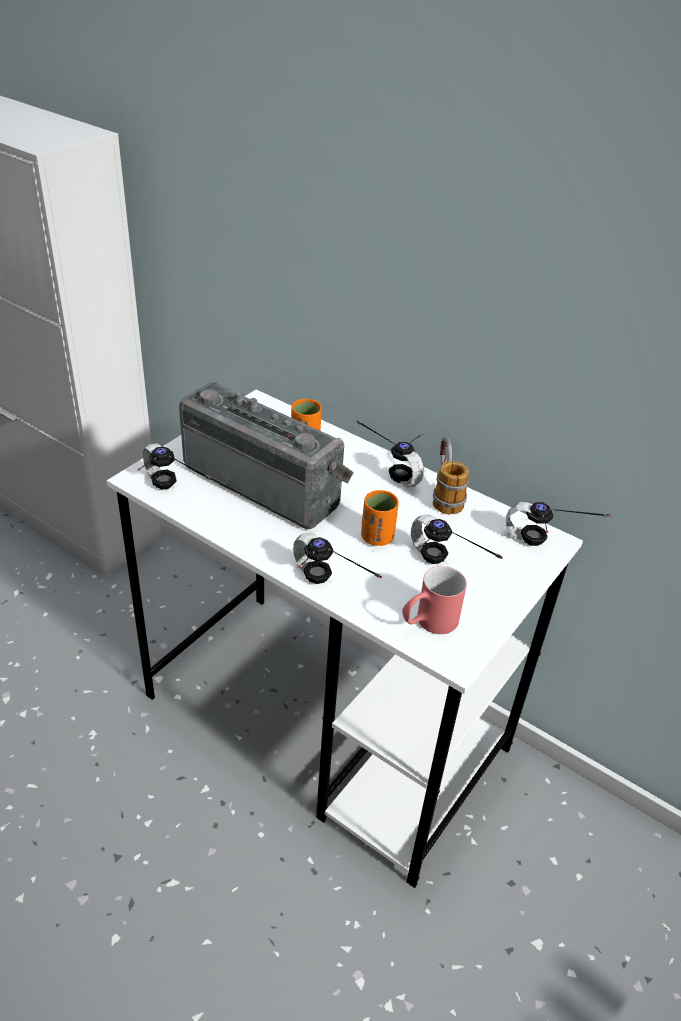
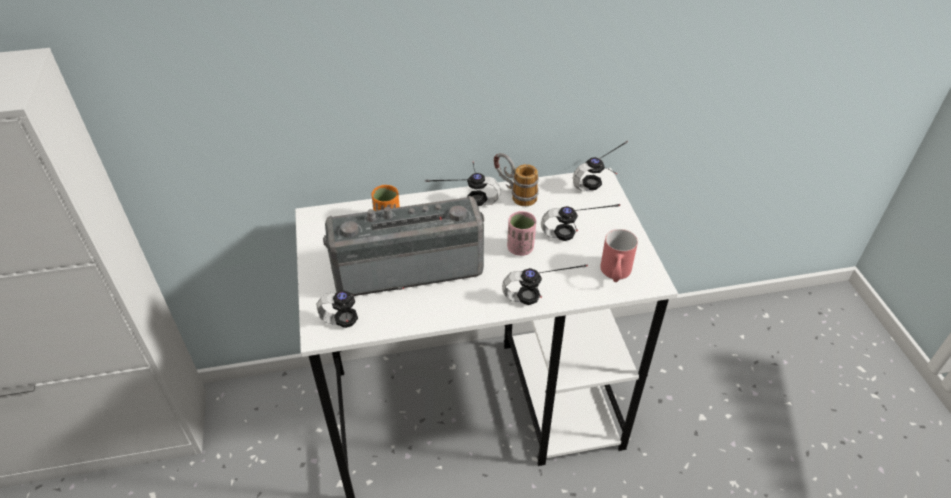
camera: 45 degrees left, 5 degrees up
orange cup [361,490,399,546] -> pink cup [507,211,536,256]

